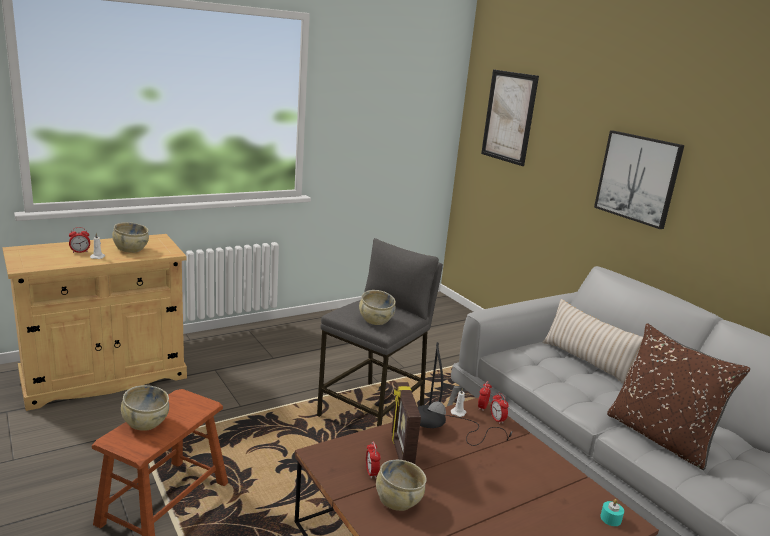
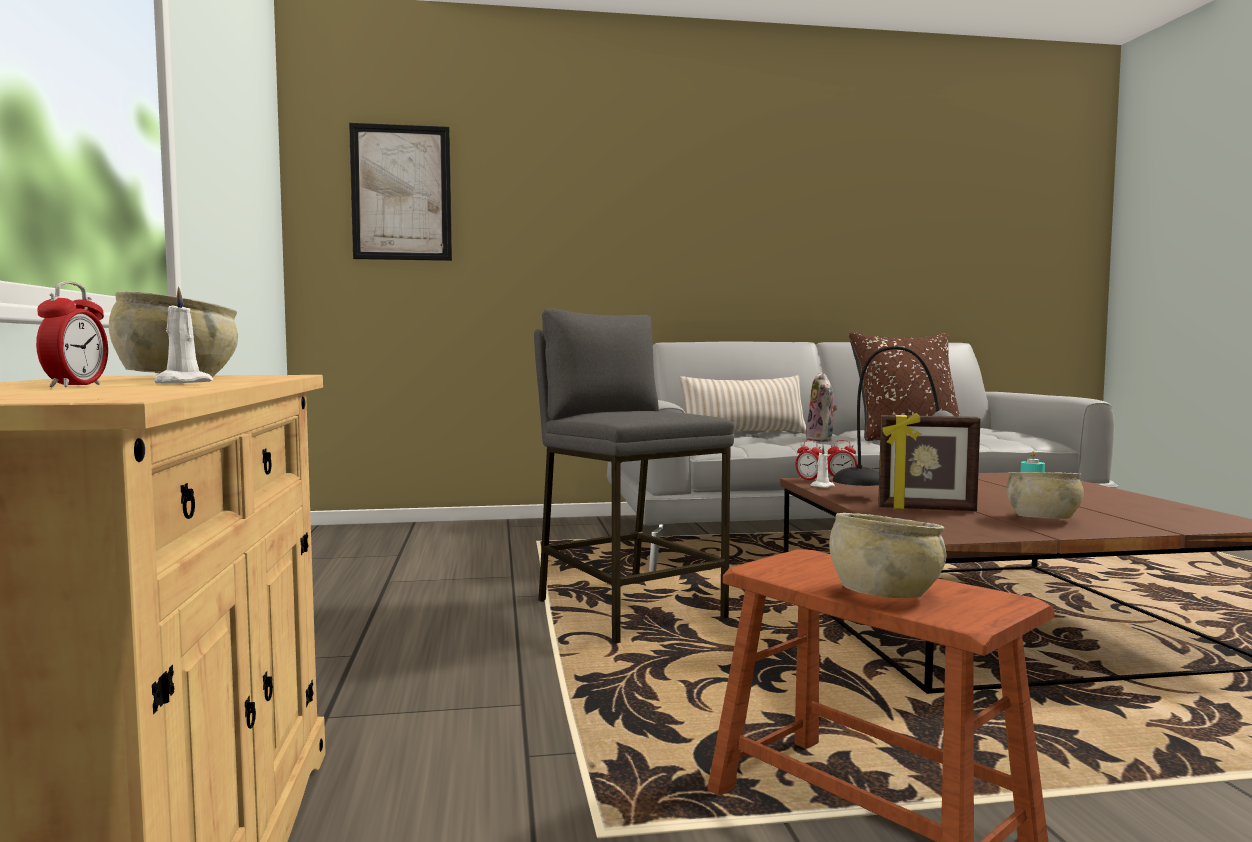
camera: 65 degrees left, 15 degrees down
beige bowl [359,290,396,325] -> none
alarm clock [366,442,381,479] -> none
picture [594,131,684,229] -> none
none -> plush toy [806,372,837,442]

